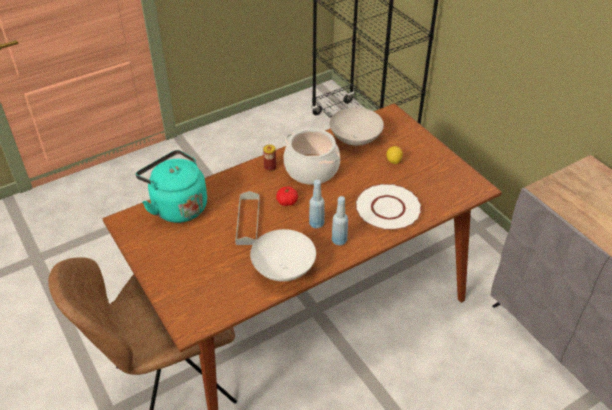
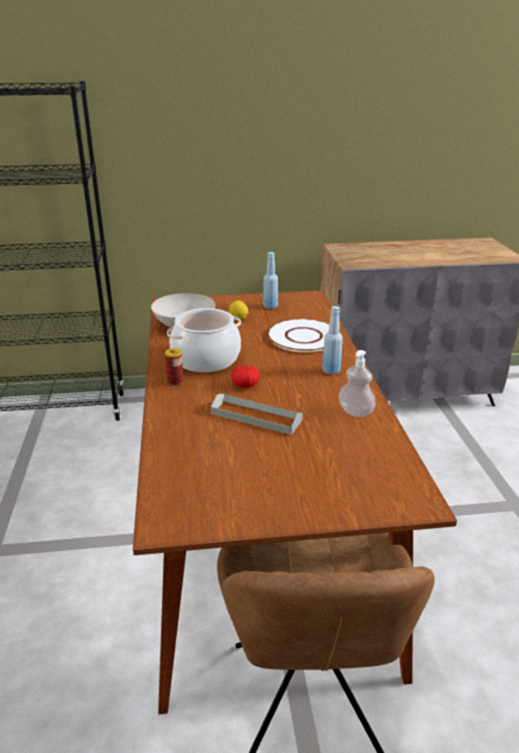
camera: 65 degrees left, 15 degrees down
turquoise kettle [136,150,207,223] -> none
white bowl [250,229,316,281] -> soap dispenser [339,350,376,417]
blue bottle [309,180,325,229] -> blue bottle moved to [263,252,278,309]

